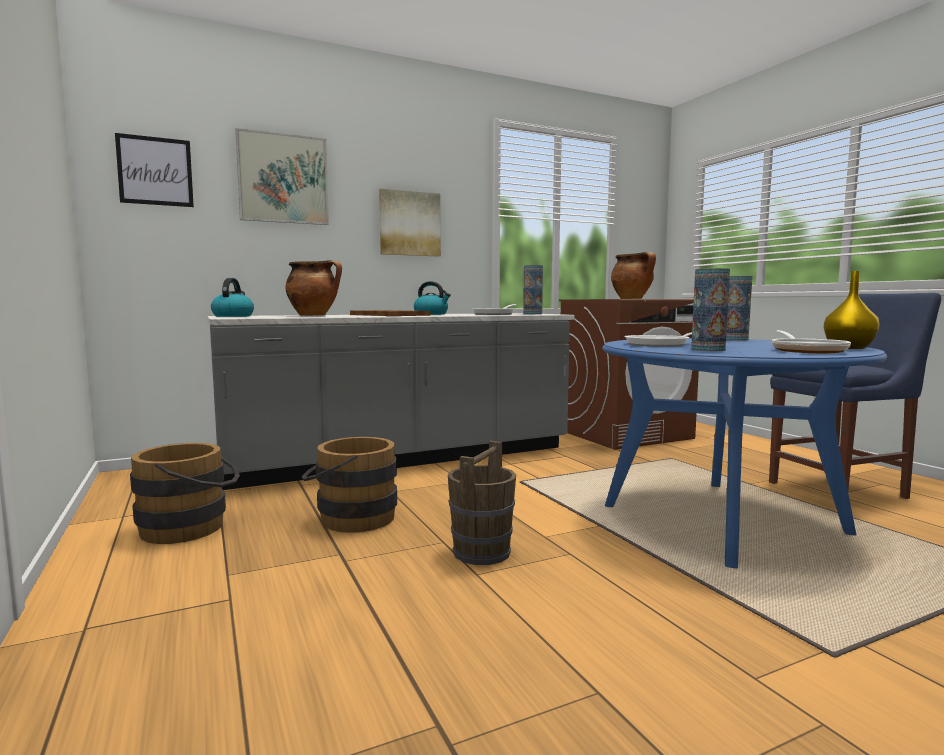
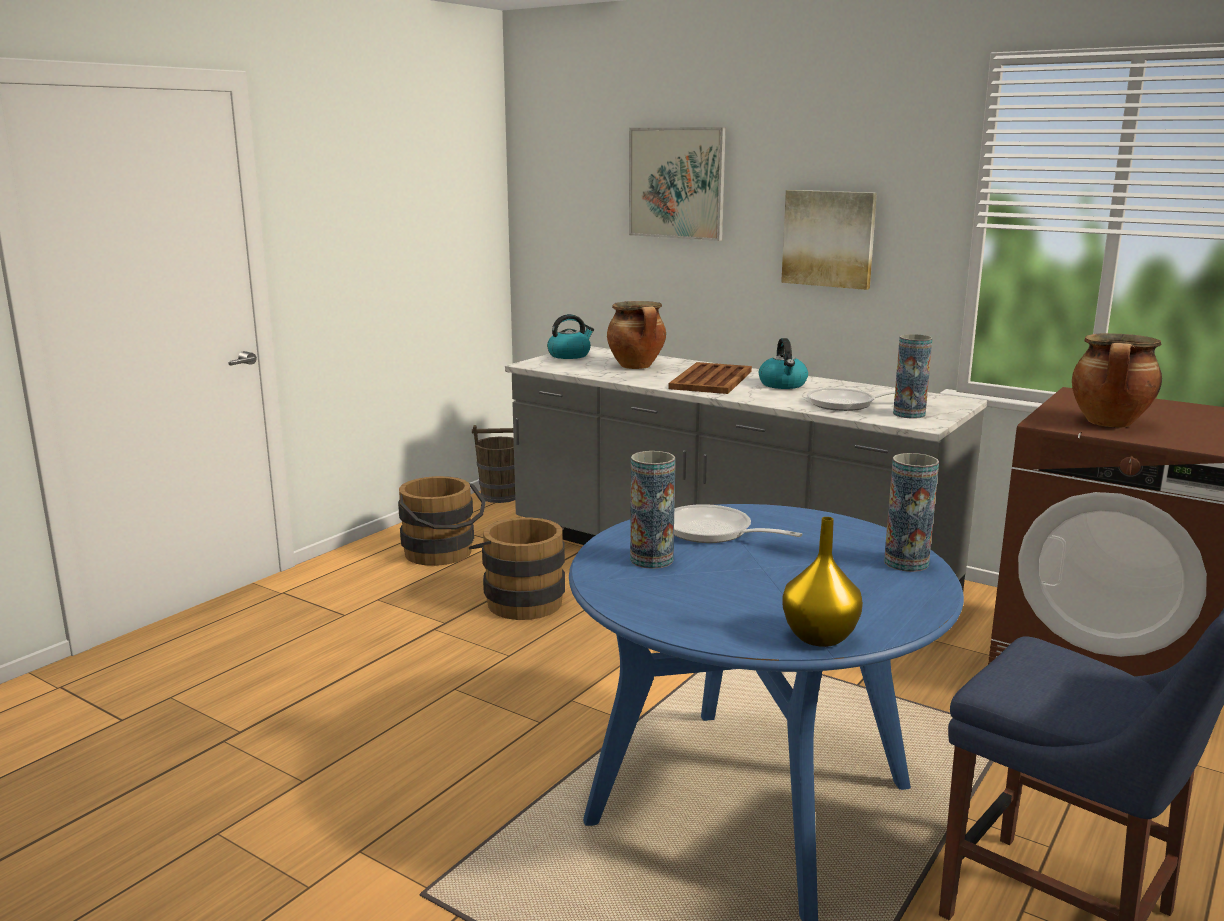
camera: 60 degrees right, 10 degrees up
picture [115,133,194,207] -> none
brown bucket [448,441,516,565] -> brown bucket moved to [472,425,515,503]
frying pan [772,330,851,353] -> none

